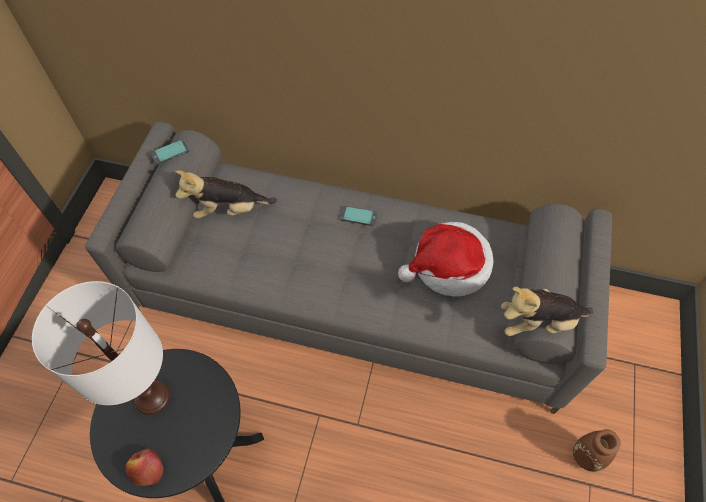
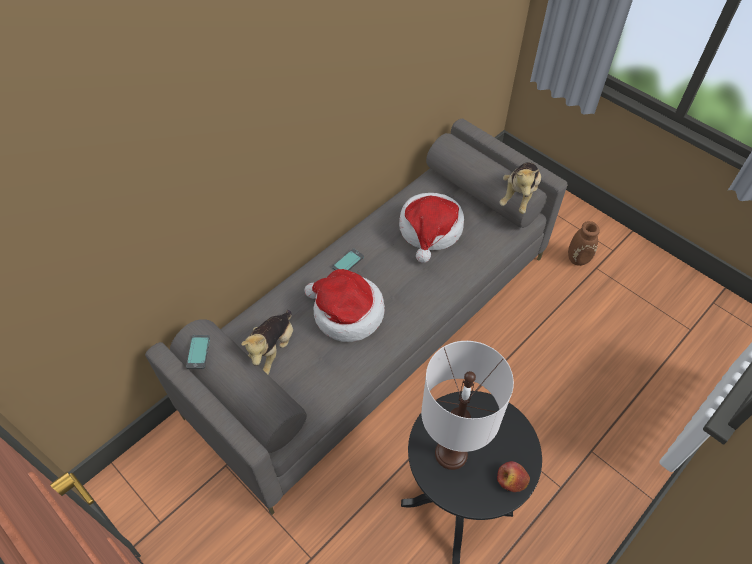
camera: 60 degrees left, 5 degrees down
none -> hat [305,269,385,342]

